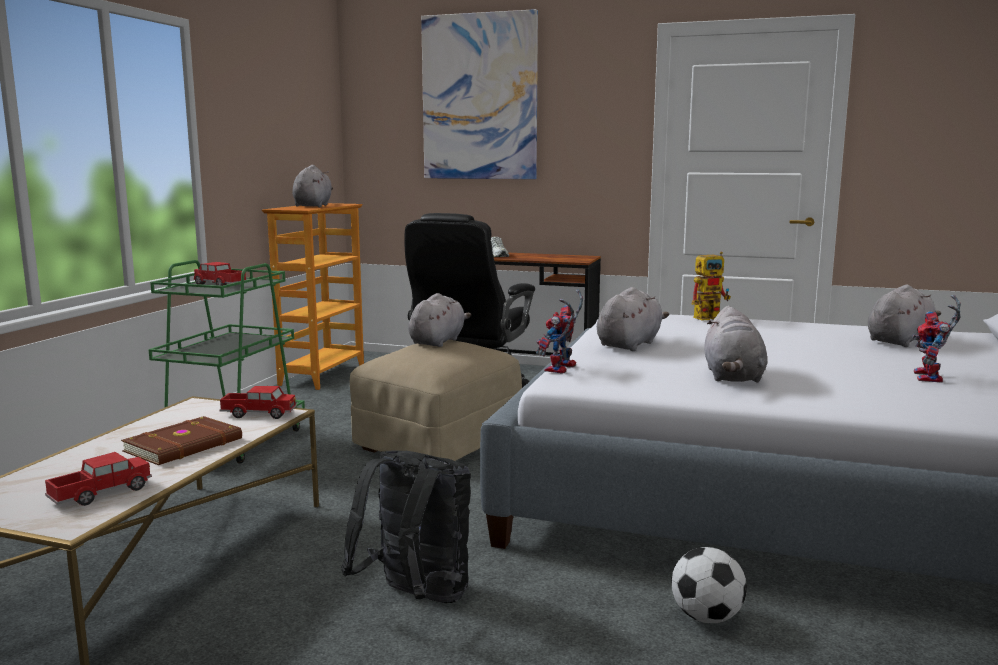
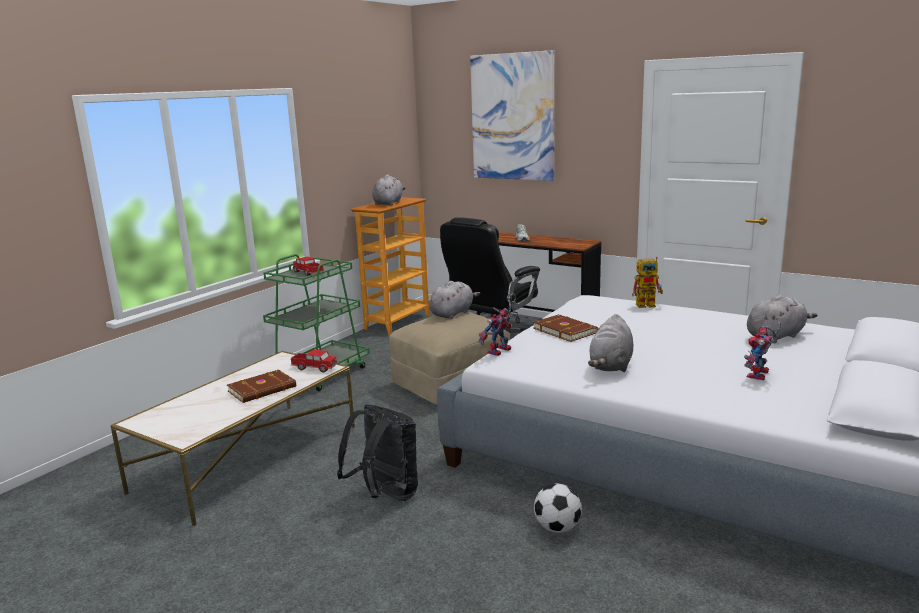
camera: 15 degrees right, 5 degrees up
toy truck [45,452,152,506] -> none
grey plush toy [597,287,669,351] -> brown book [533,314,598,342]

